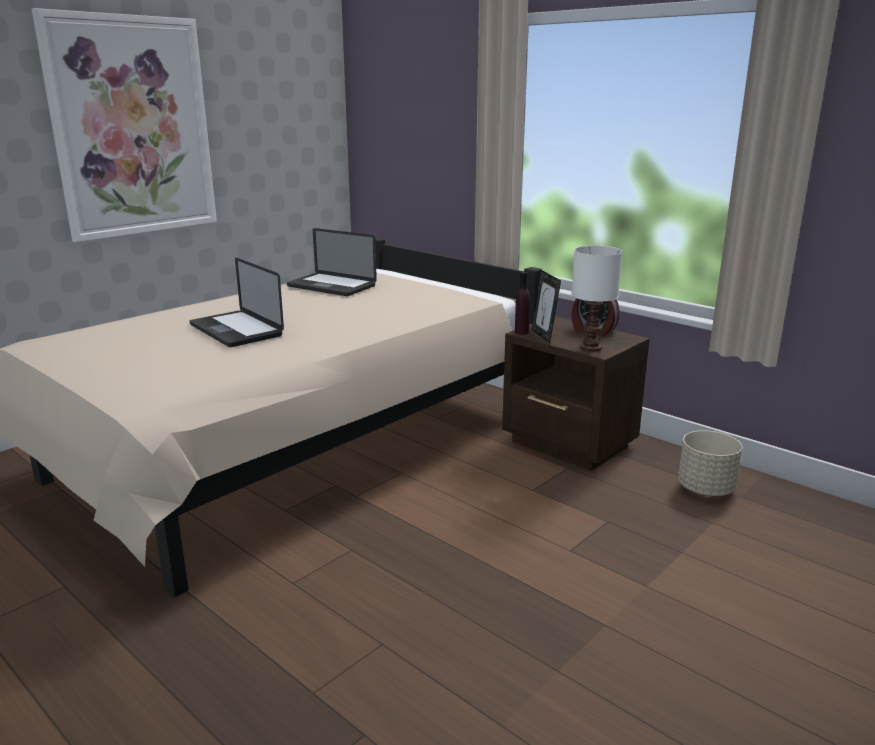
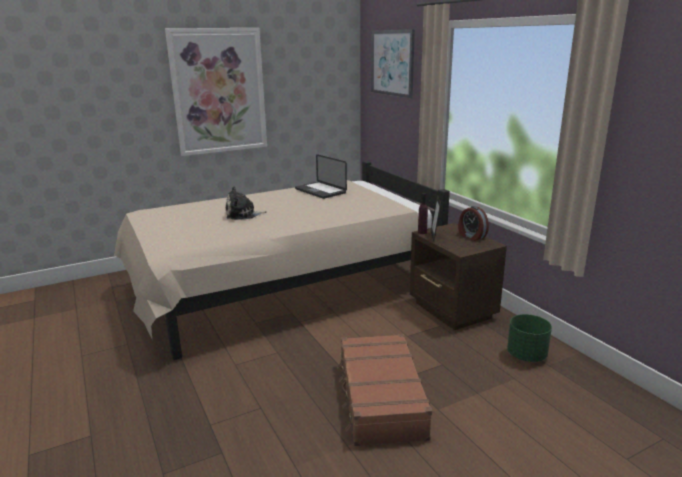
camera: 20 degrees right, 0 degrees up
laptop [189,258,284,347] -> plush toy [225,186,267,220]
white table lamp [571,245,623,352] -> none
beige planter [678,431,742,496] -> green planter [507,314,552,362]
none -> brown suitcase [337,334,432,446]
none -> picture [371,29,415,98]

